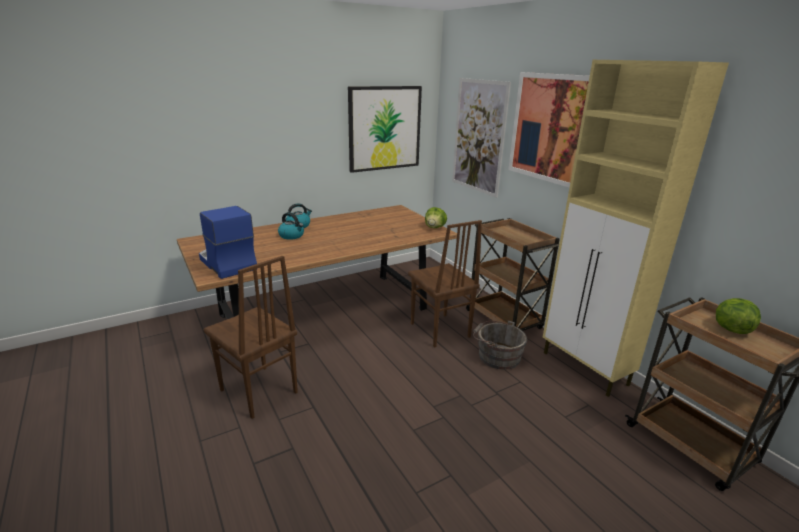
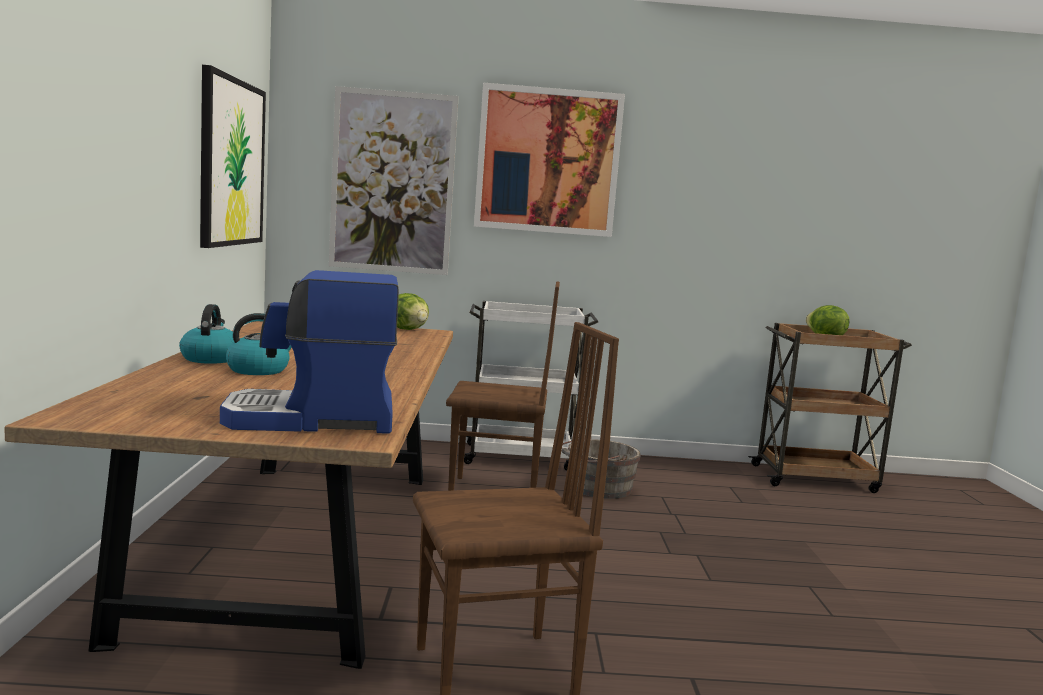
camera: 60 degrees left, 15 degrees down
brown cart [466,218,560,331] -> white cart [464,301,598,471]
beige cabinet [543,60,729,397] -> none

